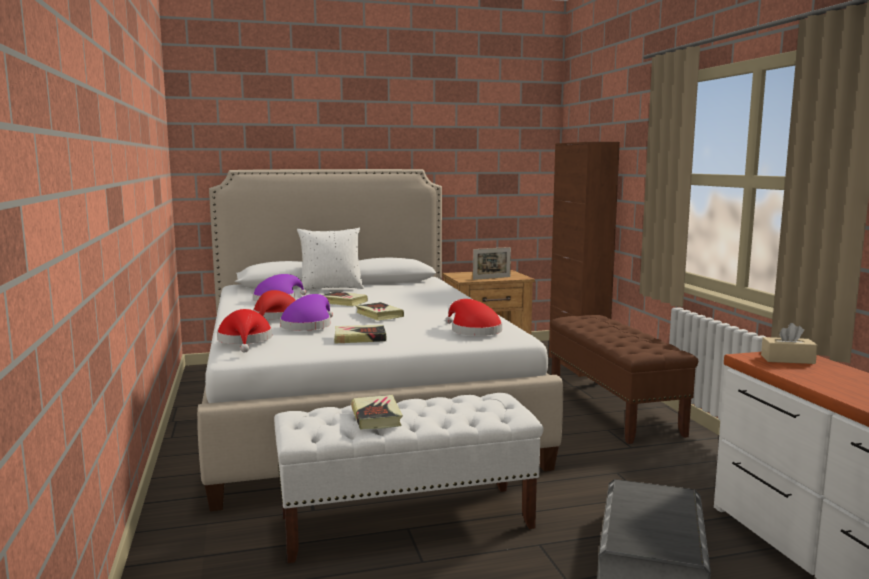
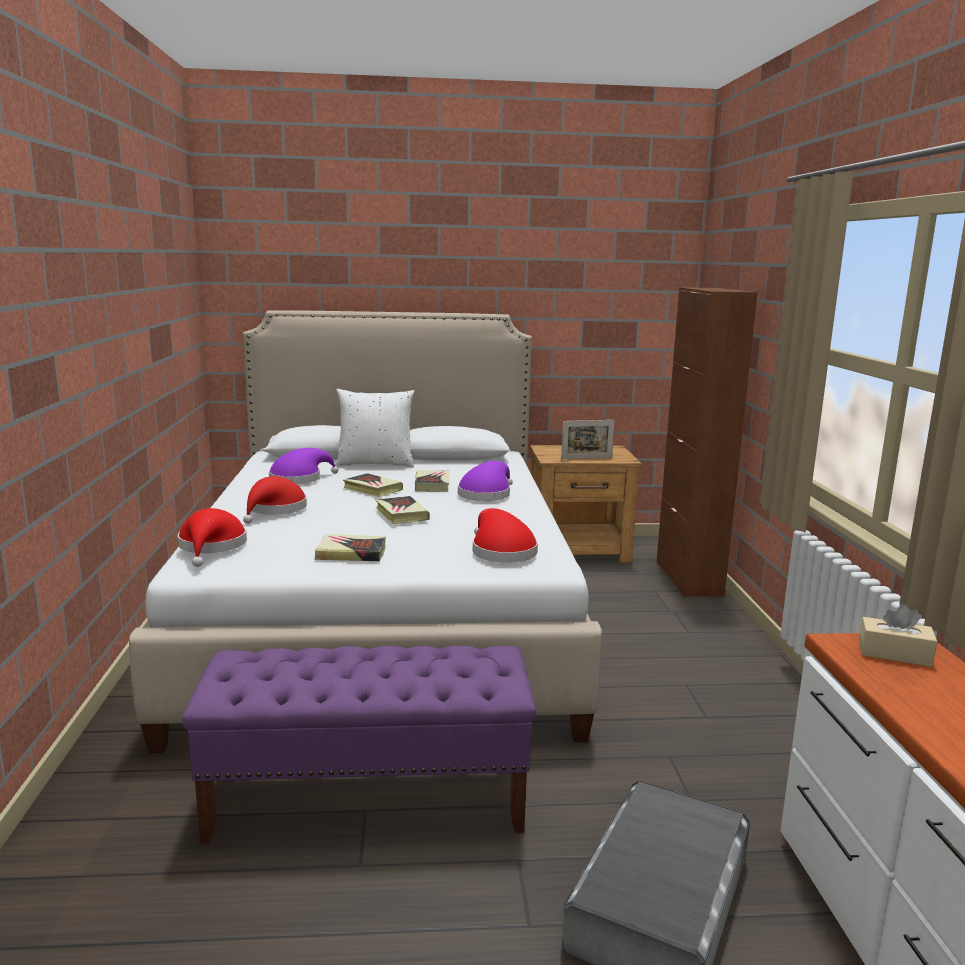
camera: 10 degrees right, 5 degrees up
white bench [274,393,543,563] -> purple bench [183,646,536,844]
purple hat [280,294,333,331] -> purple hat moved to [458,461,513,501]
book [351,395,403,430] -> book moved to [415,470,449,492]
brown bench [550,315,698,444] -> none

